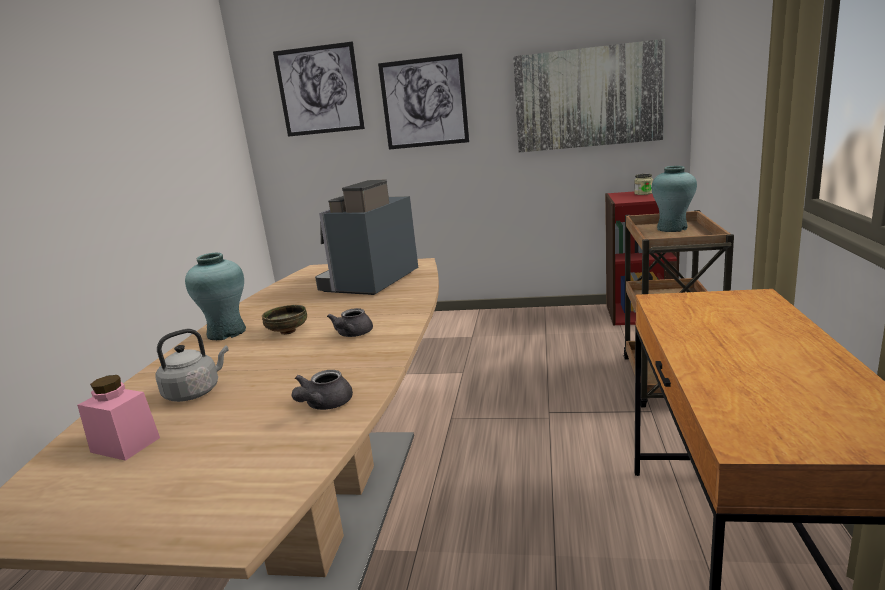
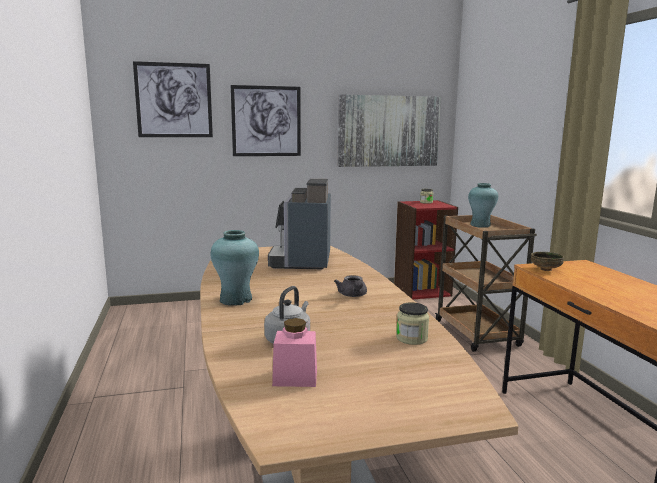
camera: 25 degrees left, 5 degrees down
bowl [262,305,307,335] -> bowl moved to [531,252,564,271]
grey teapot [292,370,353,410] -> jar [396,302,429,345]

